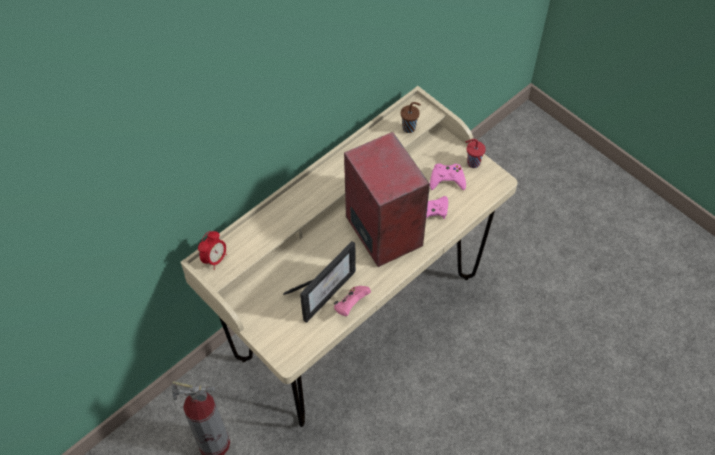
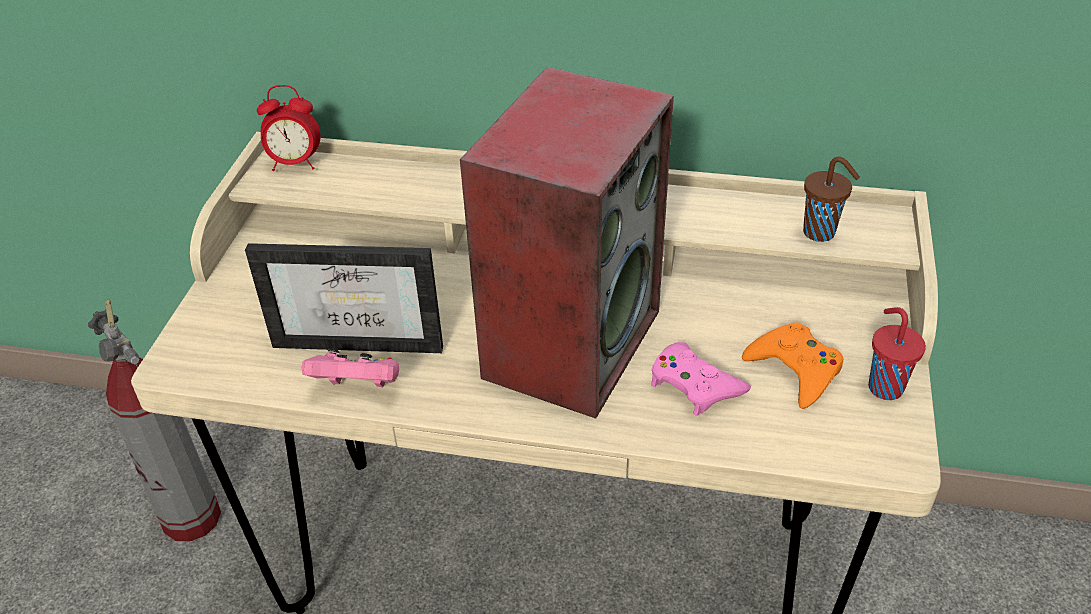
camera: 55 degrees right, 15 degrees down
pink game controller [430,163,466,190] -> orange game controller [742,322,844,409]

